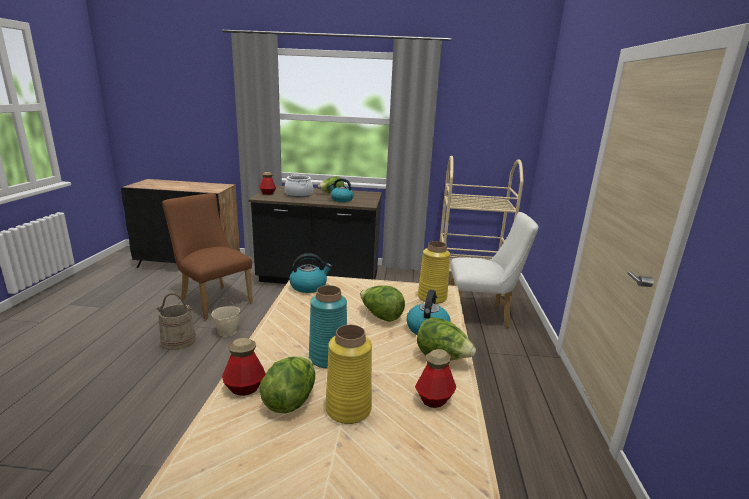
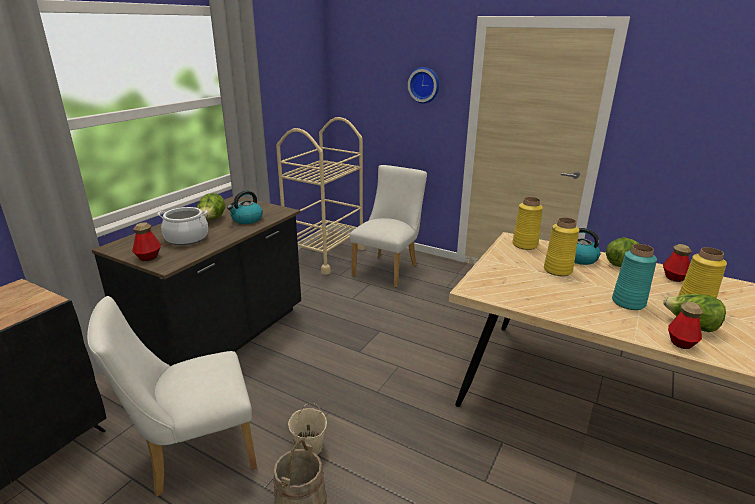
camera: 65 degrees left, 5 degrees up
brown chair [162,193,253,320] -> white chair [87,296,257,497]
kettle [289,253,332,293] -> none
lettuce [360,285,405,322] -> yellow vase [544,217,579,276]
none -> wall clock [408,67,439,104]

